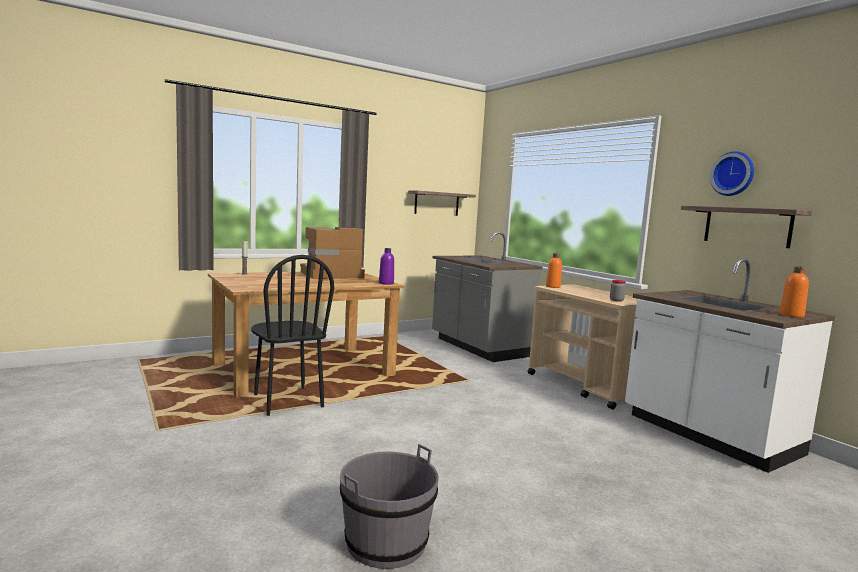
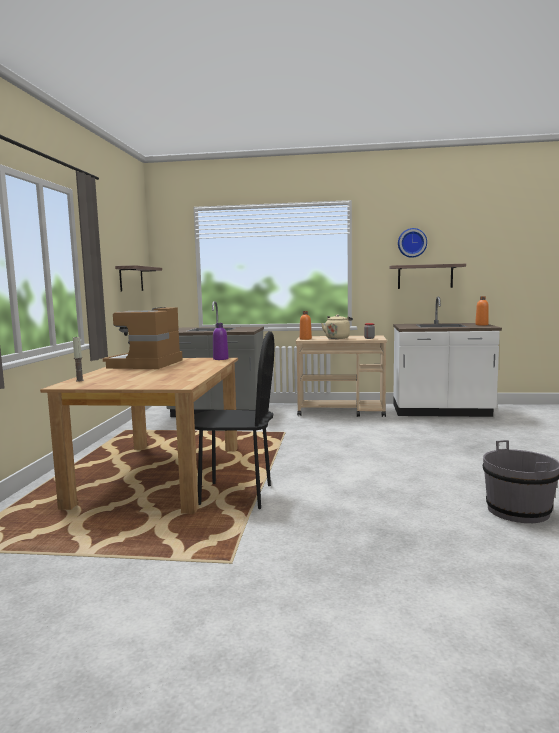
camera: 50 degrees left, 0 degrees up
none -> beige kettle [321,315,353,339]

